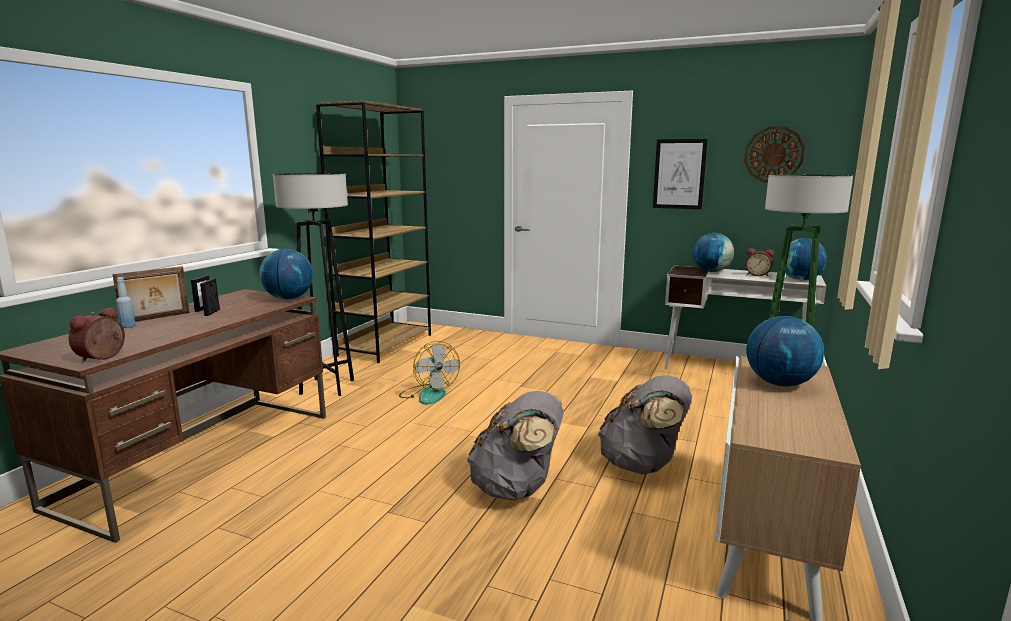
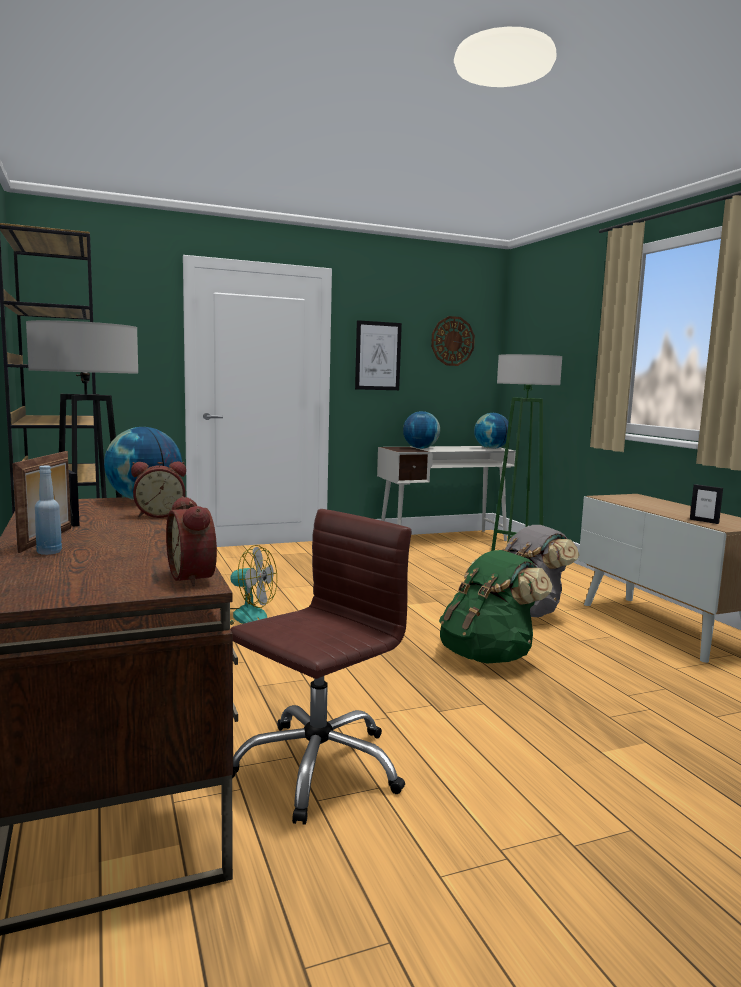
camera: 45 degrees left, 5 degrees down
picture frame [200,278,220,316] -> picture frame moved to [690,484,723,524]
grey backpack [467,391,564,500] -> green backpack [439,550,552,664]
alarm clock [746,248,774,276] -> alarm clock moved to [131,461,186,518]
globe [746,316,824,387] -> none
none -> brown office chair [230,509,411,825]

